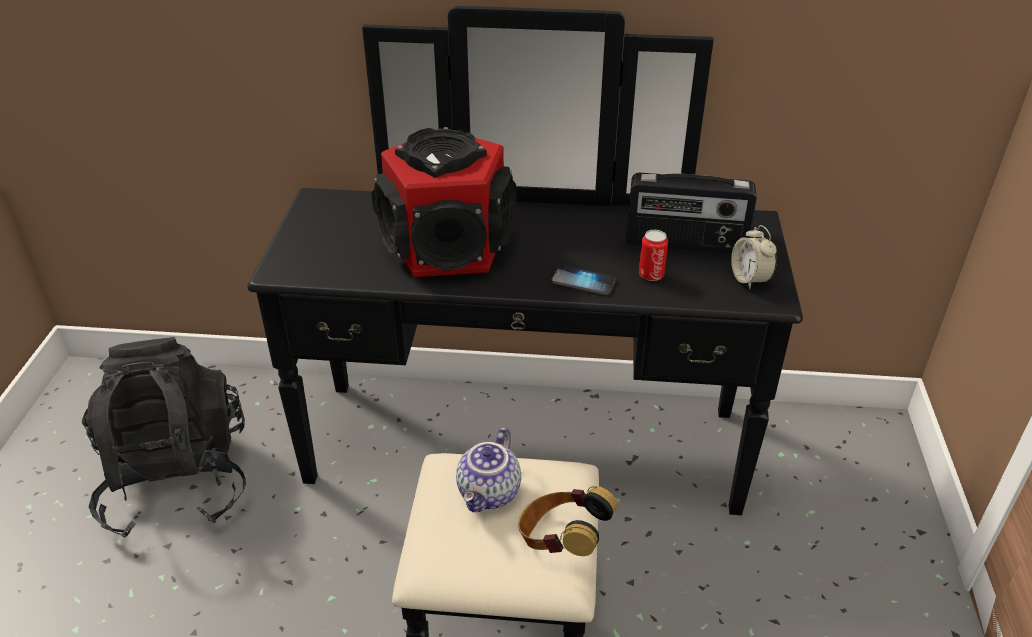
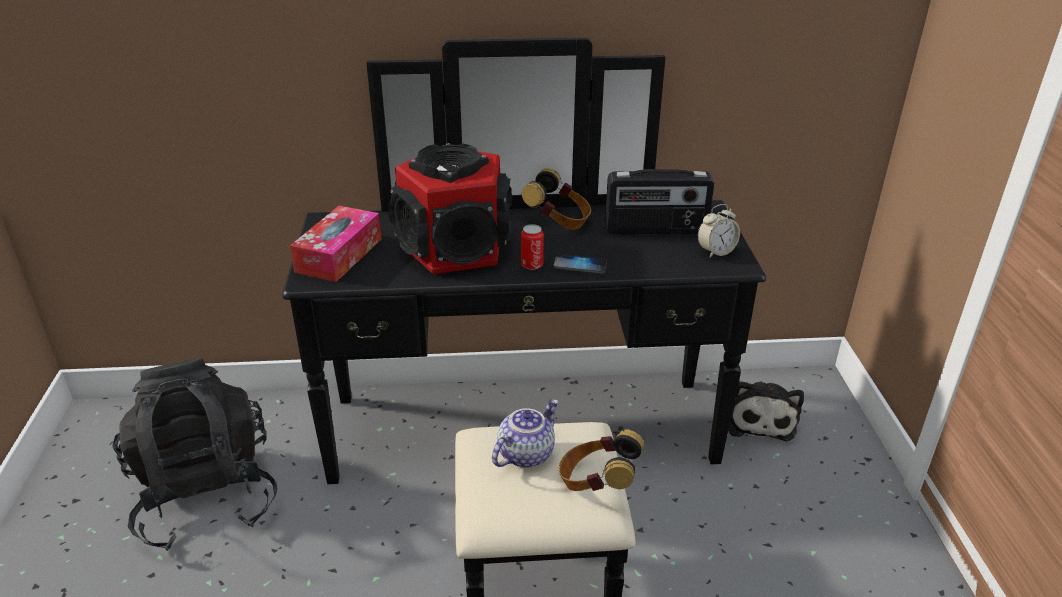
camera: 10 degrees left, 5 degrees down
teapot [456,427,521,512] -> teapot turned 150 degrees counterclockwise [492,399,559,468]
can [639,230,668,281] -> can moved to [521,224,543,270]
alarm clock [731,225,777,290] -> alarm clock turned 90 degrees counterclockwise [698,204,740,258]
none -> tissue box [290,206,381,282]
none -> headphones [522,168,591,230]
none -> plush toy [728,381,804,441]

